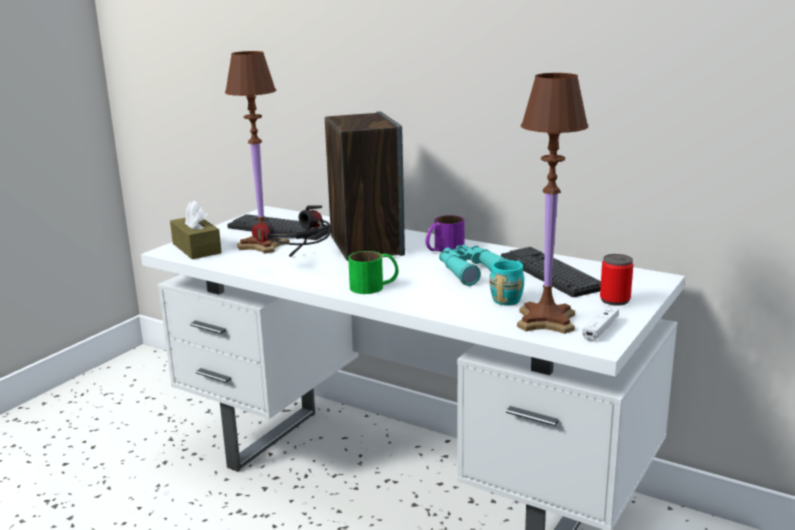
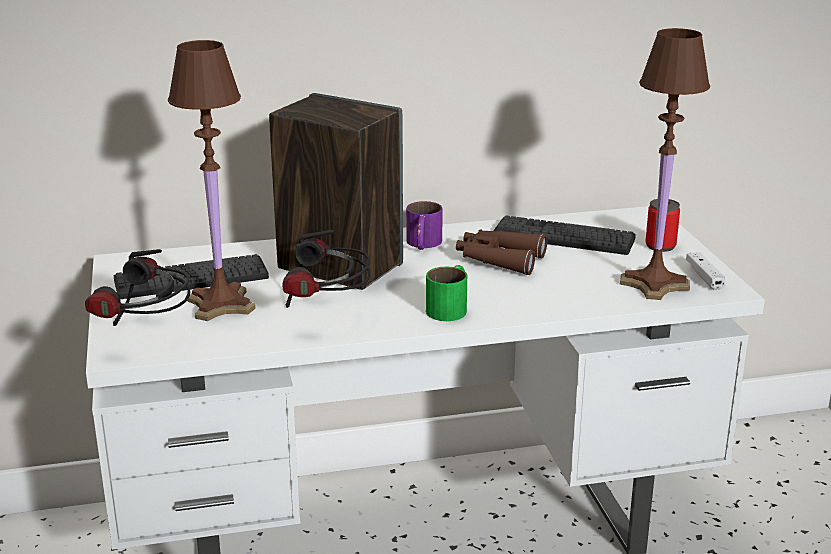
camera: 45 degrees left, 5 degrees up
brown tissue box [170,200,222,259] -> headphones [85,249,190,326]
turquoise binoculars [439,245,510,286] -> brown binoculars [456,229,547,275]
turquoise mug [489,260,524,306] -> none

